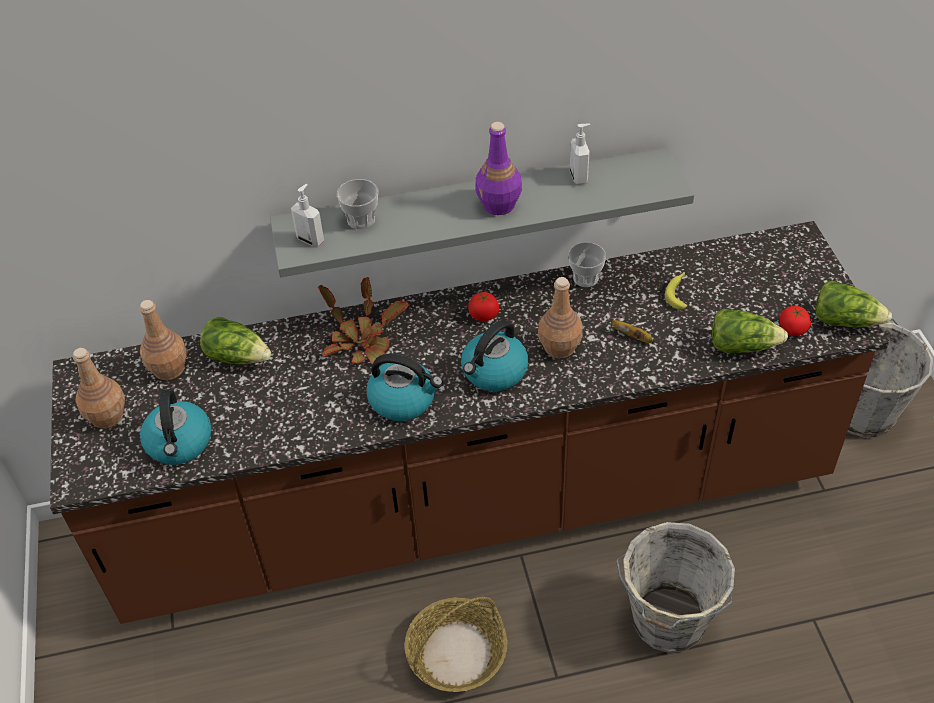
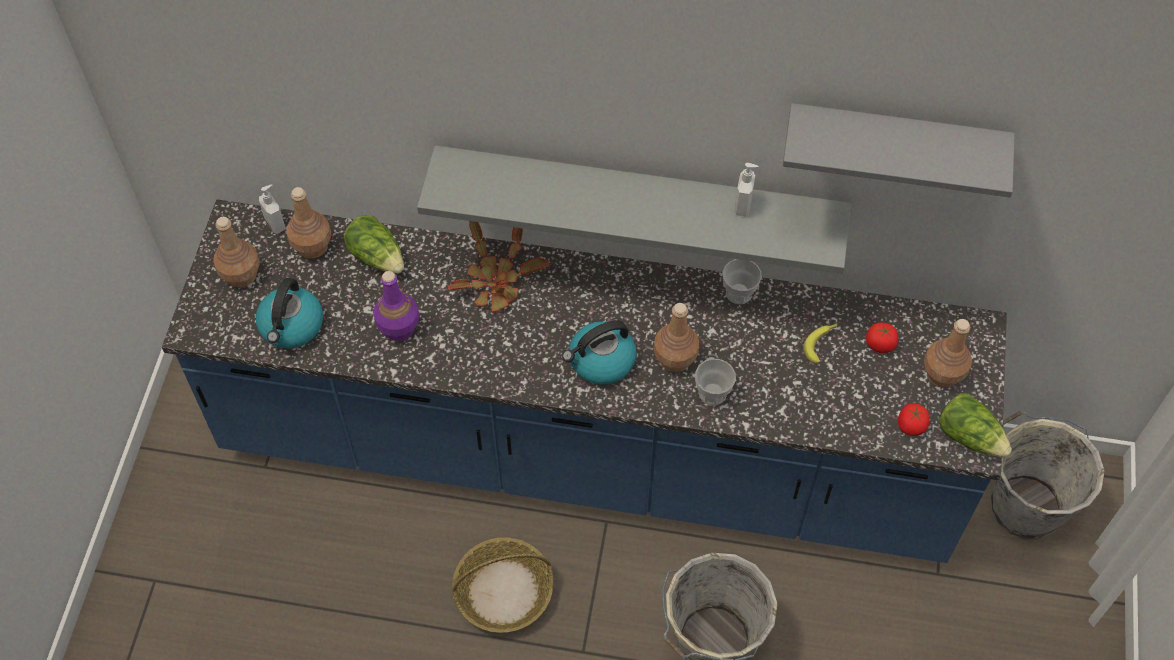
camera: 20 degrees right, 10 degrees up
brown counter [50,221,889,624] -> blue counter [162,199,1007,563]
soap dispenser [291,184,324,246] -> soap dispenser moved to [259,184,285,234]
cup [337,179,378,229] -> cup moved to [695,359,736,406]
kettle [366,354,443,421] -> none
tomato [468,292,499,322] -> tomato moved to [866,322,898,353]
purple bottle [476,122,522,215] -> purple bottle moved to [373,271,419,341]
banana [611,320,654,343] -> none
lettuce [712,309,788,353] -> none
none -> grey shelf [783,103,1015,198]
none -> brown bottle [924,319,972,388]

